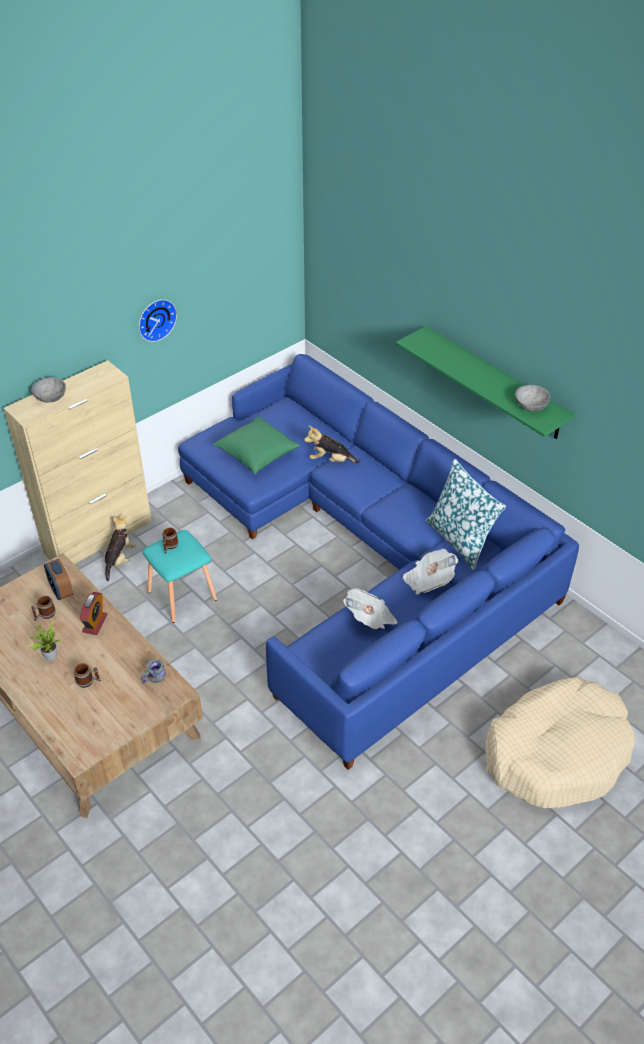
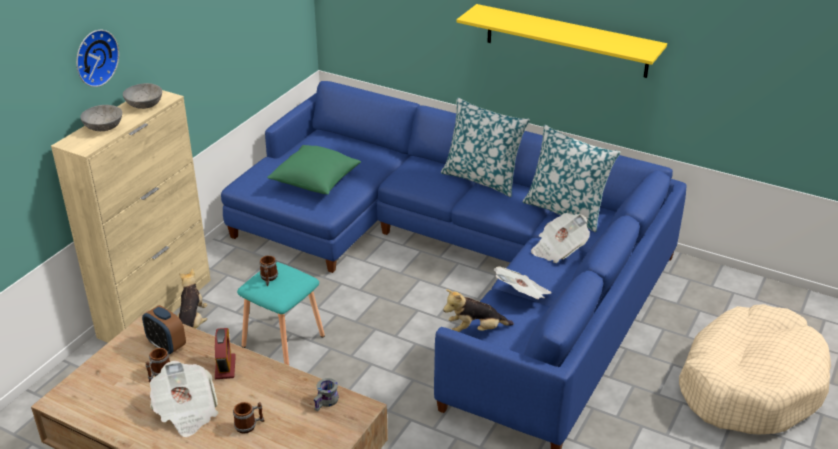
camera: 20 degrees left, 10 degrees down
potted plant [27,619,61,661] -> newspaper [150,361,218,437]
wall clock [139,299,177,342] -> wall clock moved to [76,30,119,87]
plush toy [304,426,361,463] -> plush toy moved to [443,289,514,332]
green shelf [396,326,575,439] -> yellow shelf [456,4,667,78]
grey bowl [515,385,551,411] -> grey bowl moved to [123,83,162,109]
none -> pillow [441,98,530,197]

